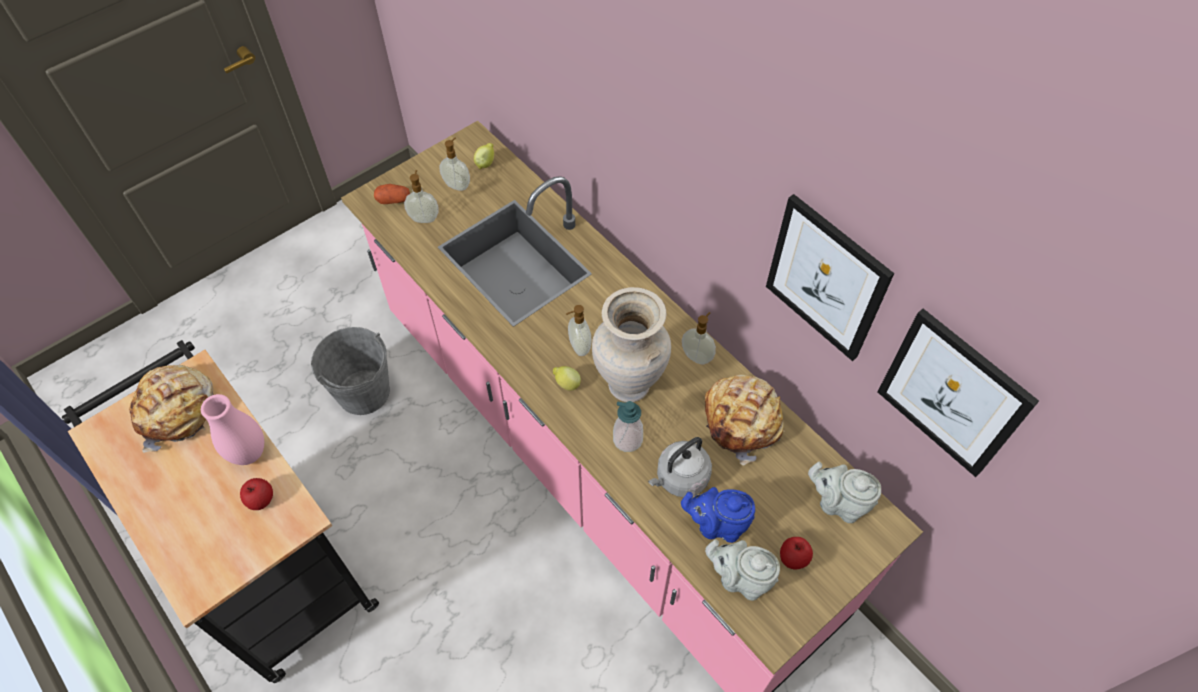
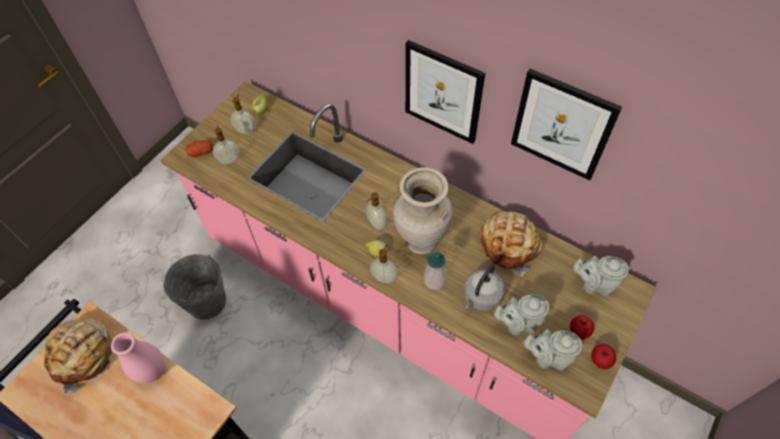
camera: 15 degrees left, 0 degrees up
apple [240,478,273,510] -> apple moved to [591,344,616,369]
blue teapot [681,487,755,543] -> grey teapot [494,294,549,335]
soap dispenser [682,312,716,365] -> soap dispenser moved to [370,245,398,283]
picture [878,309,1039,477] -> picture moved to [405,40,485,144]

